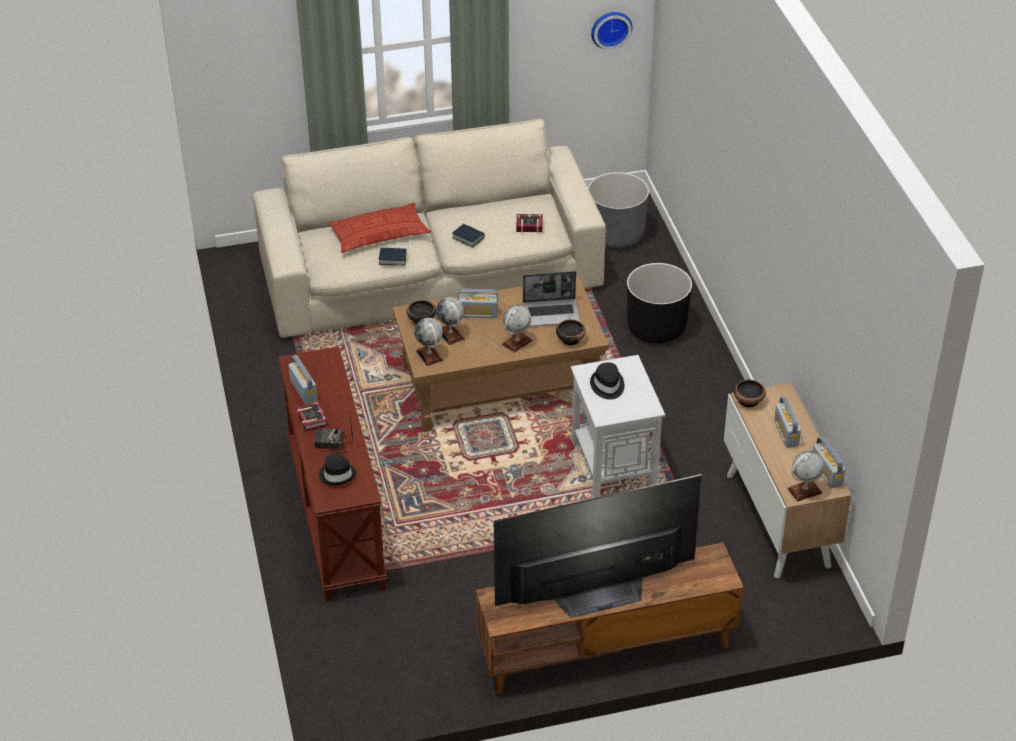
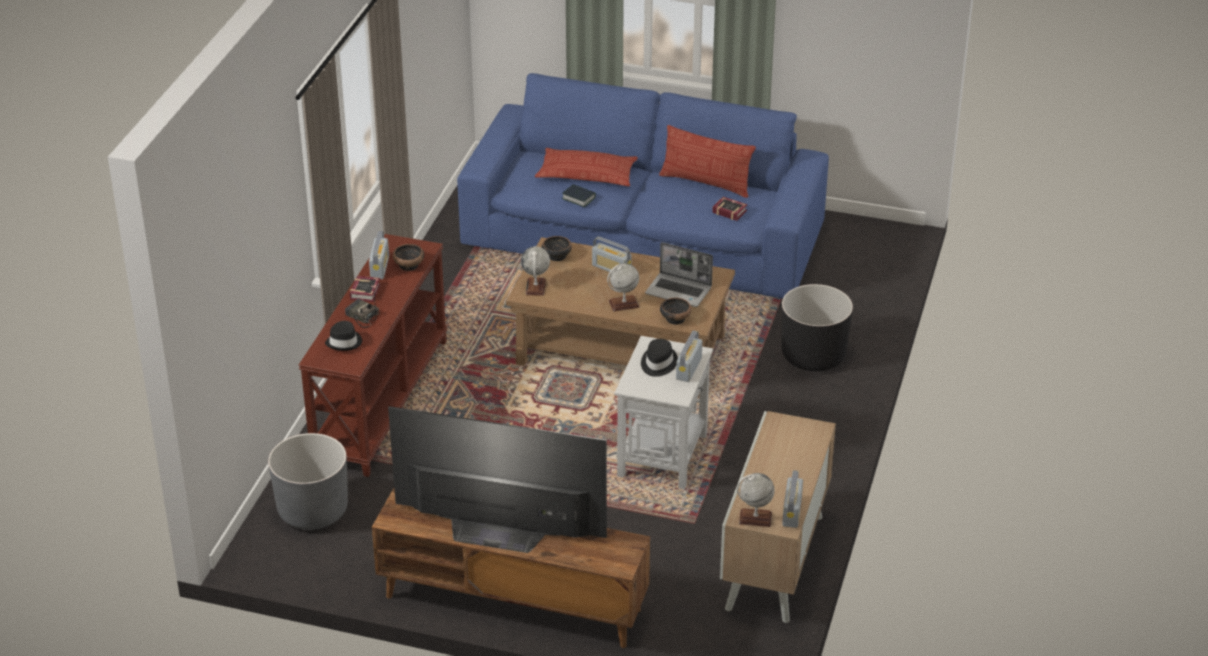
camera: 30 degrees right, 5 degrees down
beige sofa [253,119,606,338] -> blue sofa [457,73,829,299]
globe [436,297,465,345] -> none
book [452,224,485,248] -> none
grey planter [588,172,649,248] -> grey planter moved to [268,433,348,530]
wall clock [591,12,633,50] -> none
bowl [734,380,766,408] -> bowl moved to [393,244,424,271]
radio [774,396,801,448] -> radio moved to [676,330,702,382]
none -> pillow [659,125,756,198]

